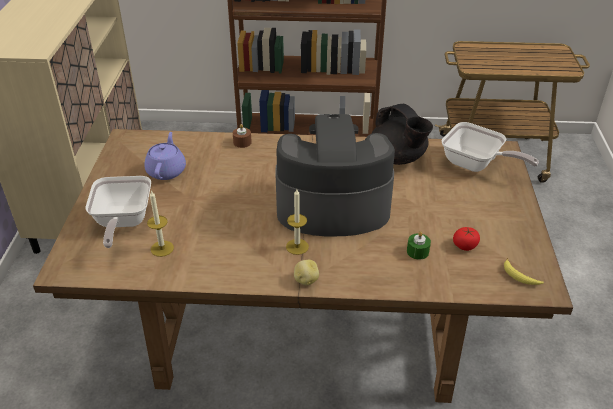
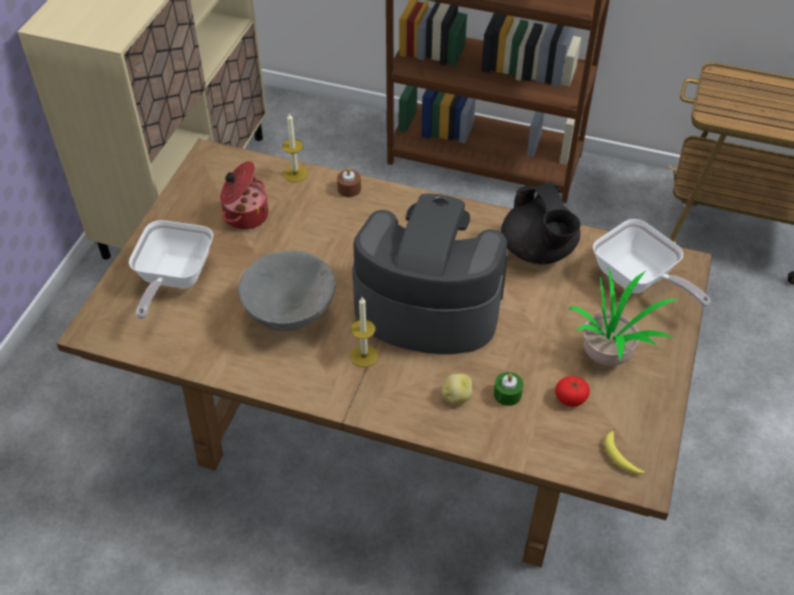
camera: 15 degrees right, 10 degrees up
purple teapot [144,132,186,180] -> cooking pot [220,161,268,230]
candle [147,190,174,257] -> candle moved to [282,113,308,182]
potato [294,260,319,285] -> potato moved to [442,374,472,405]
none -> grey bowl [238,251,336,331]
none -> potted plant [569,268,678,366]

